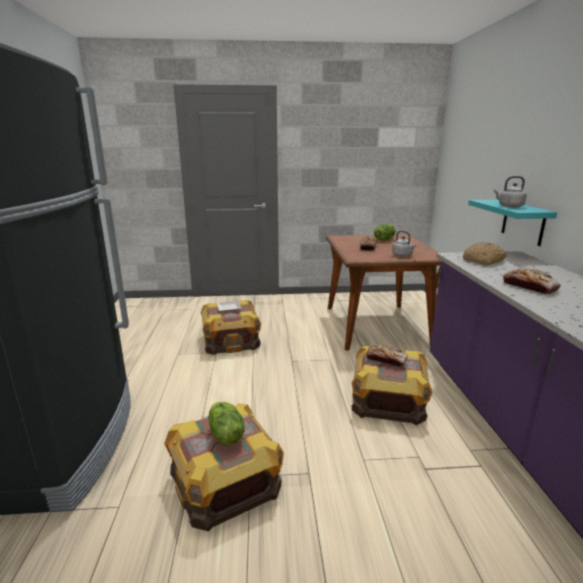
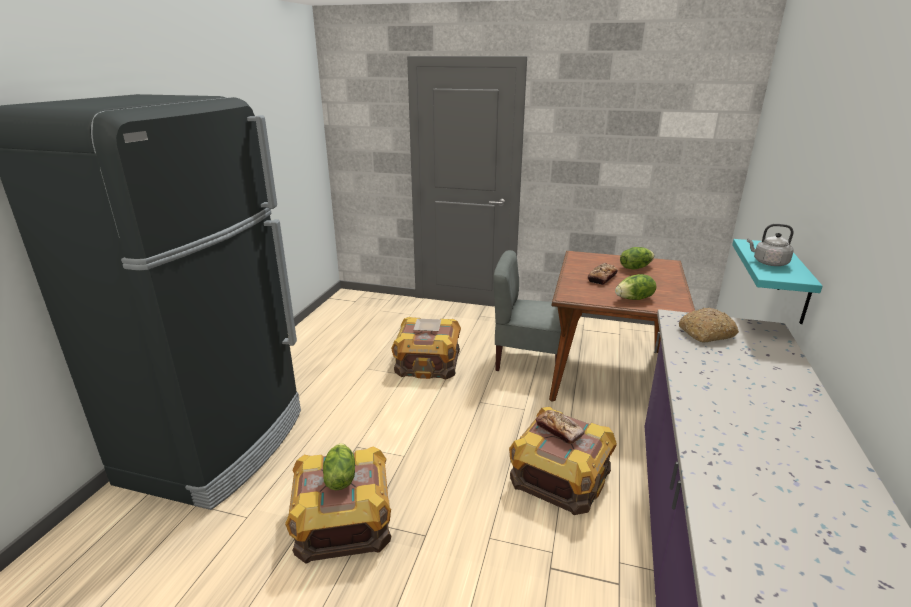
camera: 20 degrees right, 5 degrees up
grey kettle [392,230,417,257] -> lettuce [615,274,656,300]
bread [503,268,561,294] -> none
none -> grey chair [493,250,561,371]

